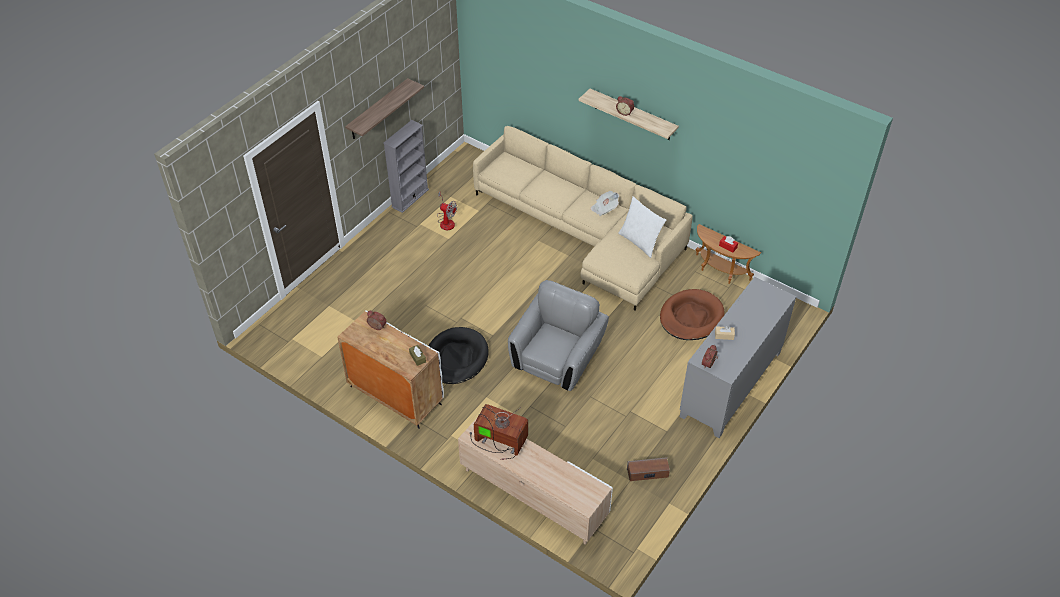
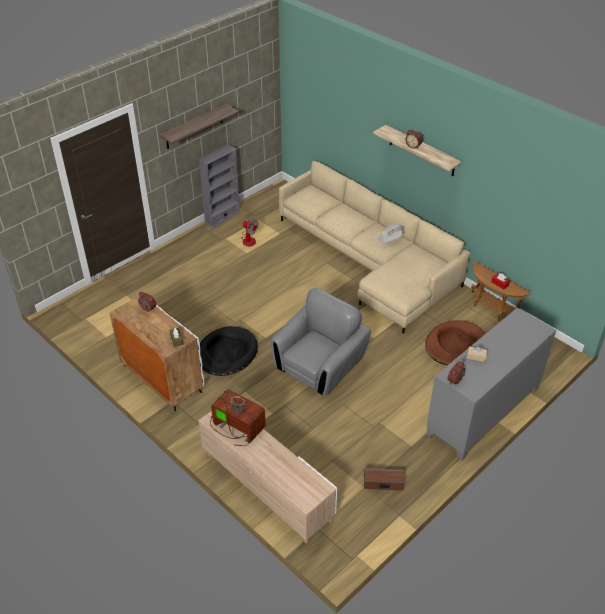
camera: 10 degrees right, 5 degrees down
white pillow [618,196,666,258] -> none

